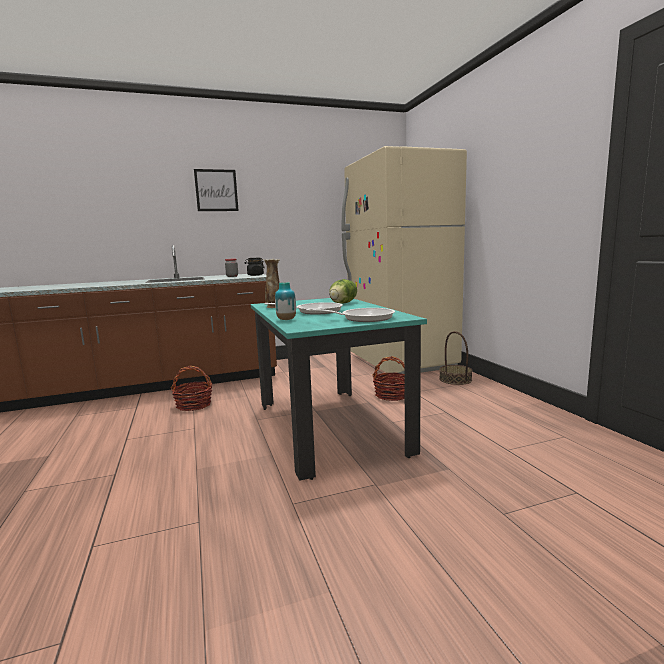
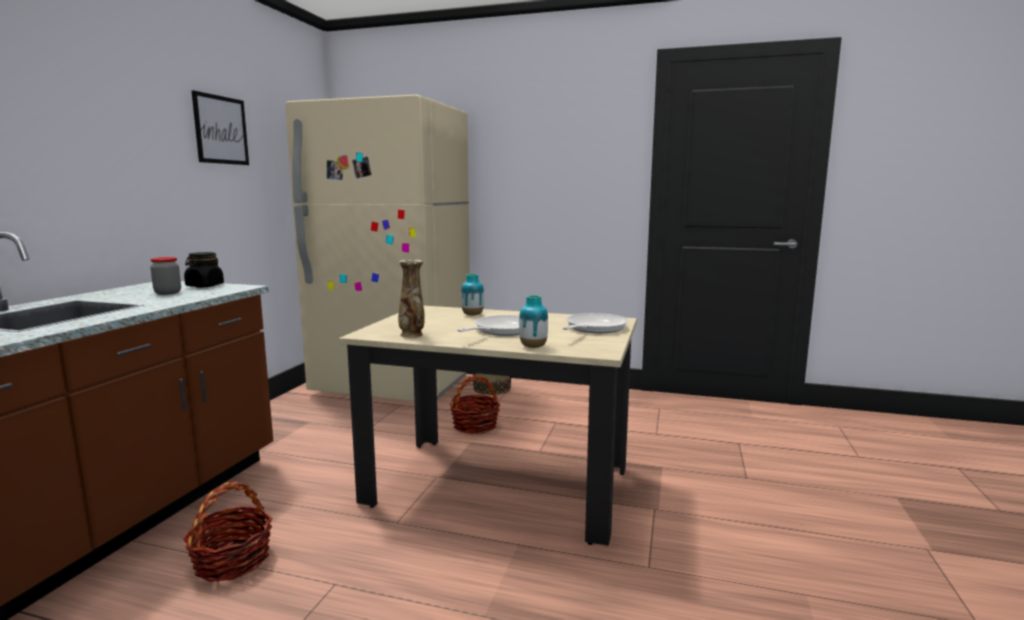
camera: 55 degrees left, 0 degrees up
picture [194,169,239,211] -> picture moved to [192,90,249,165]
turquoise dining table [251,298,427,481] -> beige dining table [339,306,637,546]
lettuce [329,279,357,304] -> vase [461,274,484,316]

